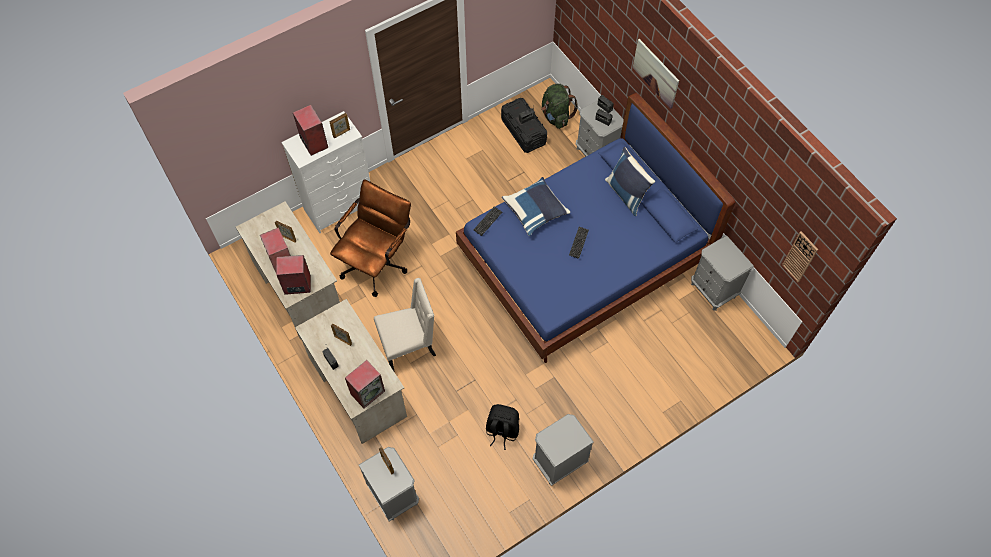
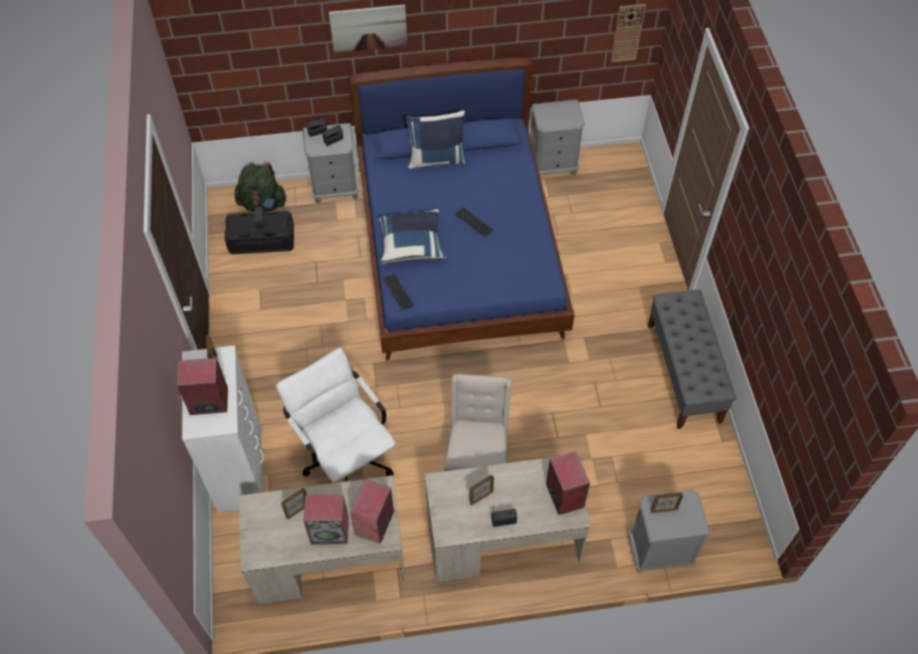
camera: 65 degrees left, 5 degrees down
brown office chair [330,180,411,297] -> white office chair [276,348,396,482]
black backpack [486,404,519,450] -> none
grey nightstand [533,414,594,486] -> grey bench [648,290,736,429]

